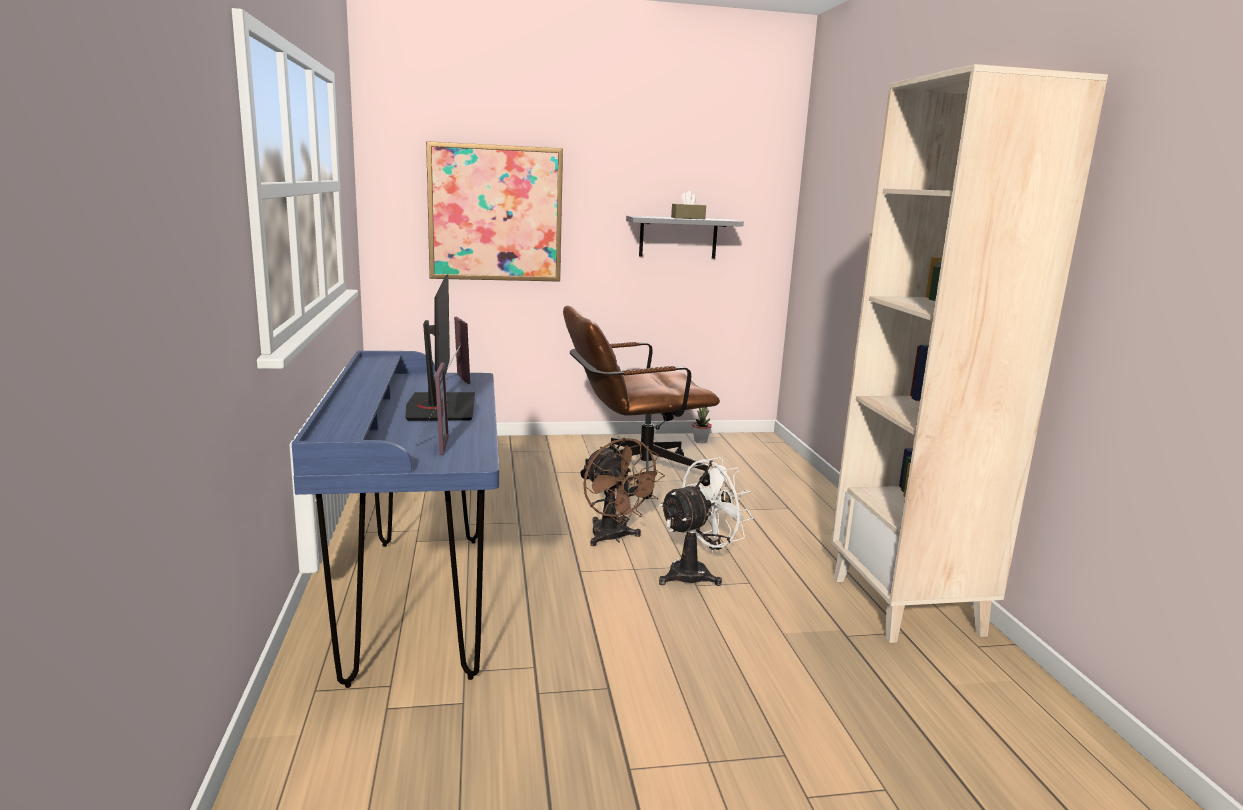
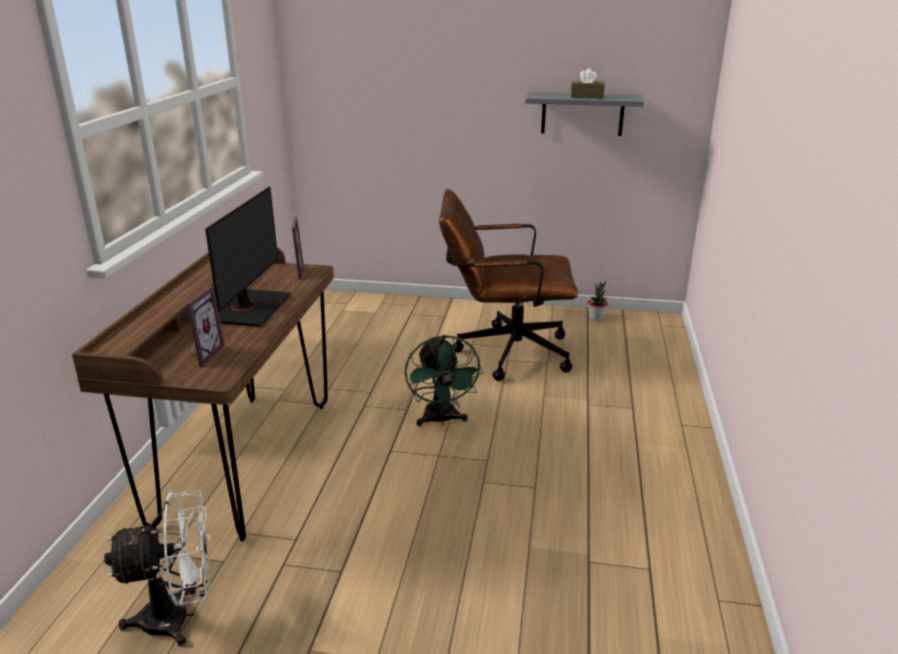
camera: 20 degrees right, 10 degrees up
blue desk [292,351,499,688] -> brown desk [72,247,334,541]
picture [426,141,563,282] -> none
brown fan [583,437,665,546] -> green fan [405,335,483,426]
white fan [659,457,754,586] -> white fan moved to [104,490,211,646]
beige bookcase [831,64,1108,643] -> none

